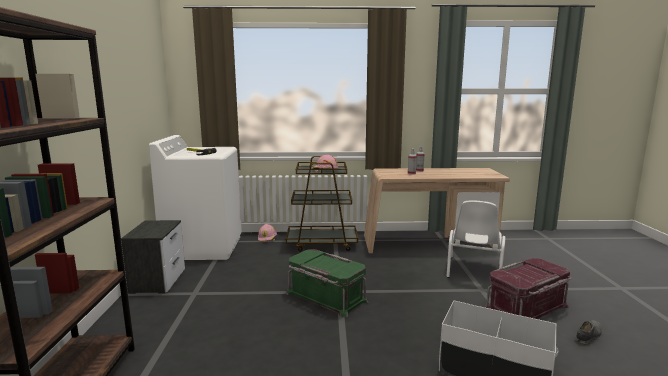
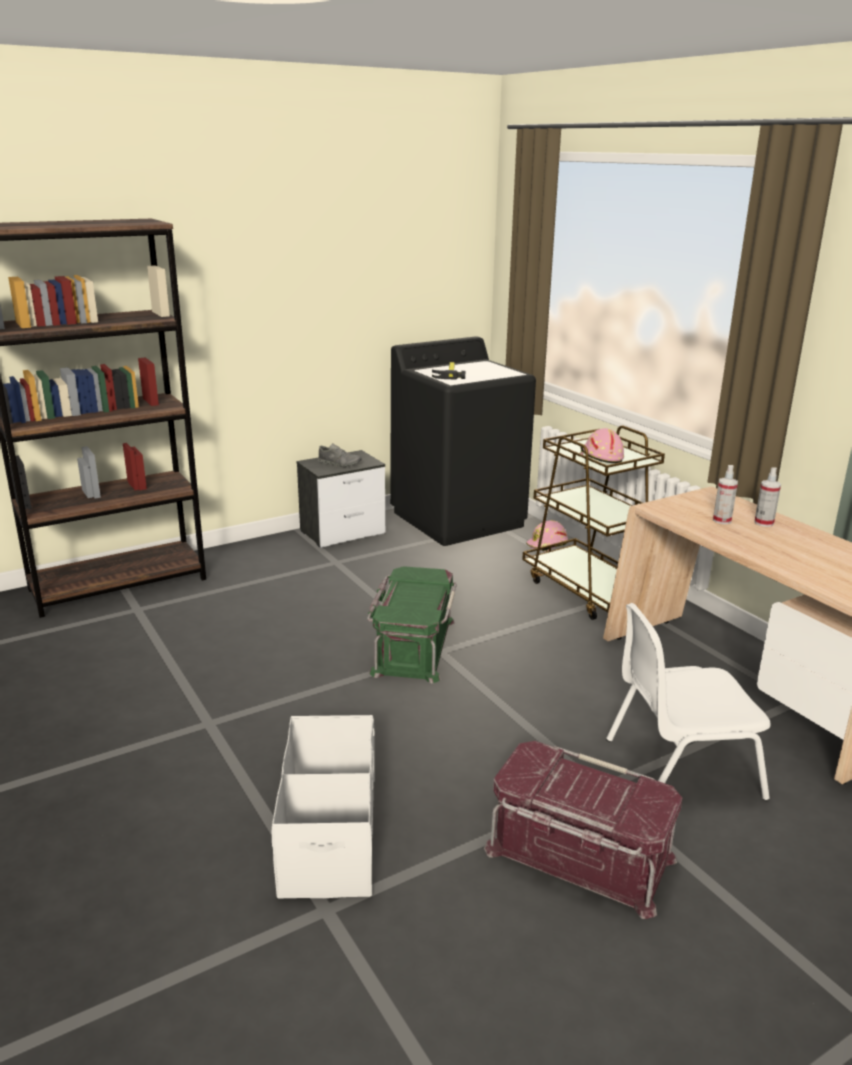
camera: 60 degrees right, 10 degrees up
white washing machine [149,135,242,260] -> black washing machine [390,336,536,546]
grey shoe [575,320,602,345] -> grey shoe moved to [318,443,362,467]

